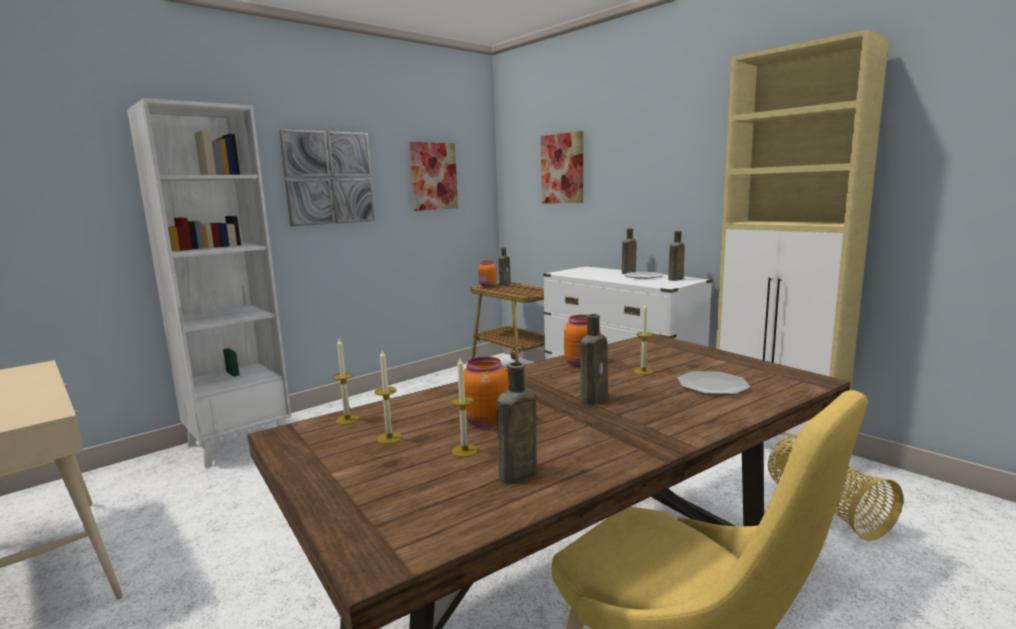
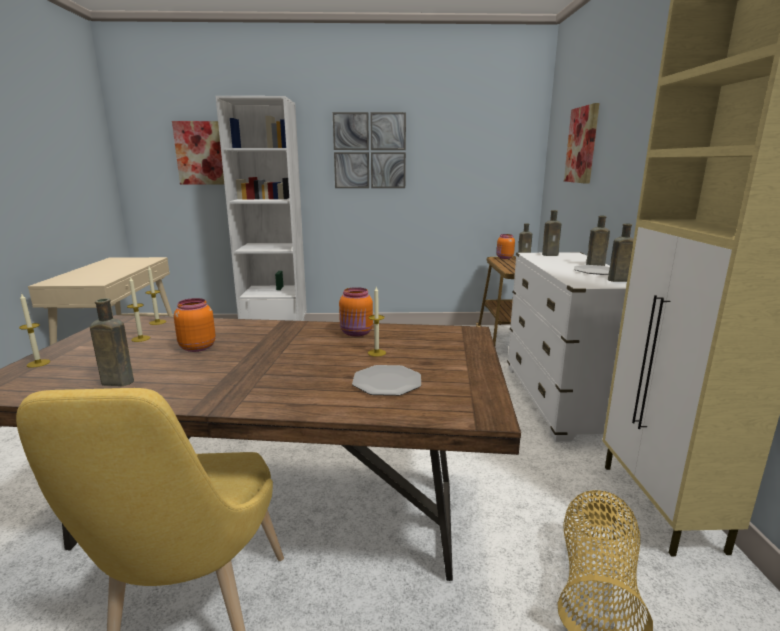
camera: 40 degrees right, 5 degrees up
picture [409,142,458,211] -> picture moved to [172,121,224,185]
candle [451,358,478,457] -> candle moved to [19,293,50,368]
brown bottle [580,314,608,405] -> brown bottle moved to [542,210,561,256]

